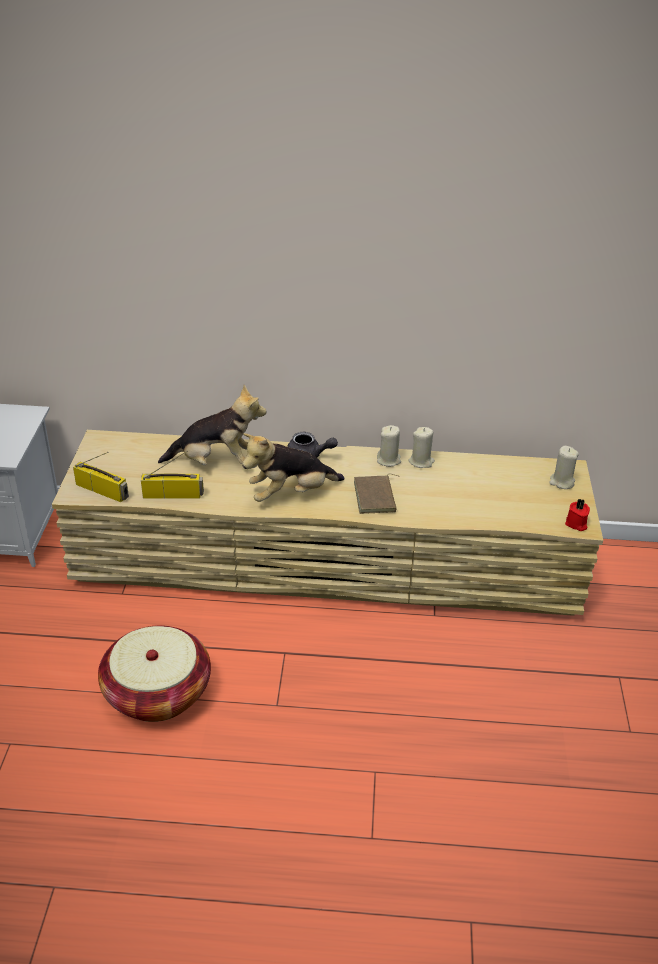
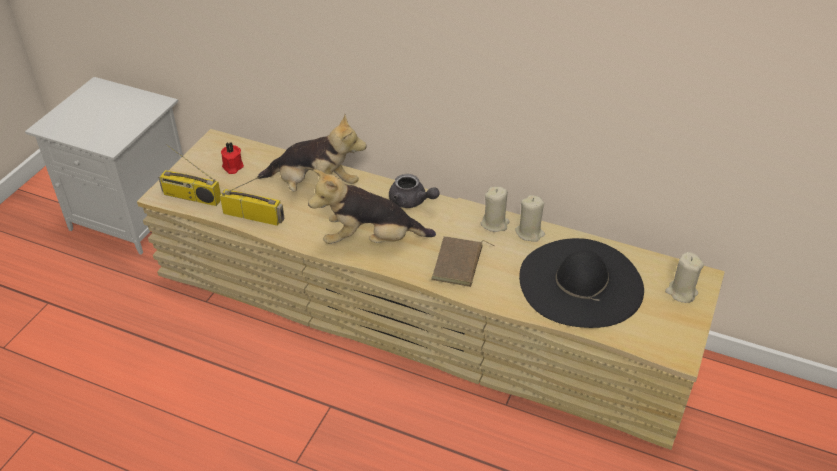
camera: 20 degrees right, 5 degrees up
radio [73,452,129,502] -> radio turned 150 degrees clockwise [158,144,221,206]
basket [98,625,211,722] -> none
red candle [565,499,590,531] -> red candle moved to [221,142,244,174]
none -> black hat [519,238,644,328]

